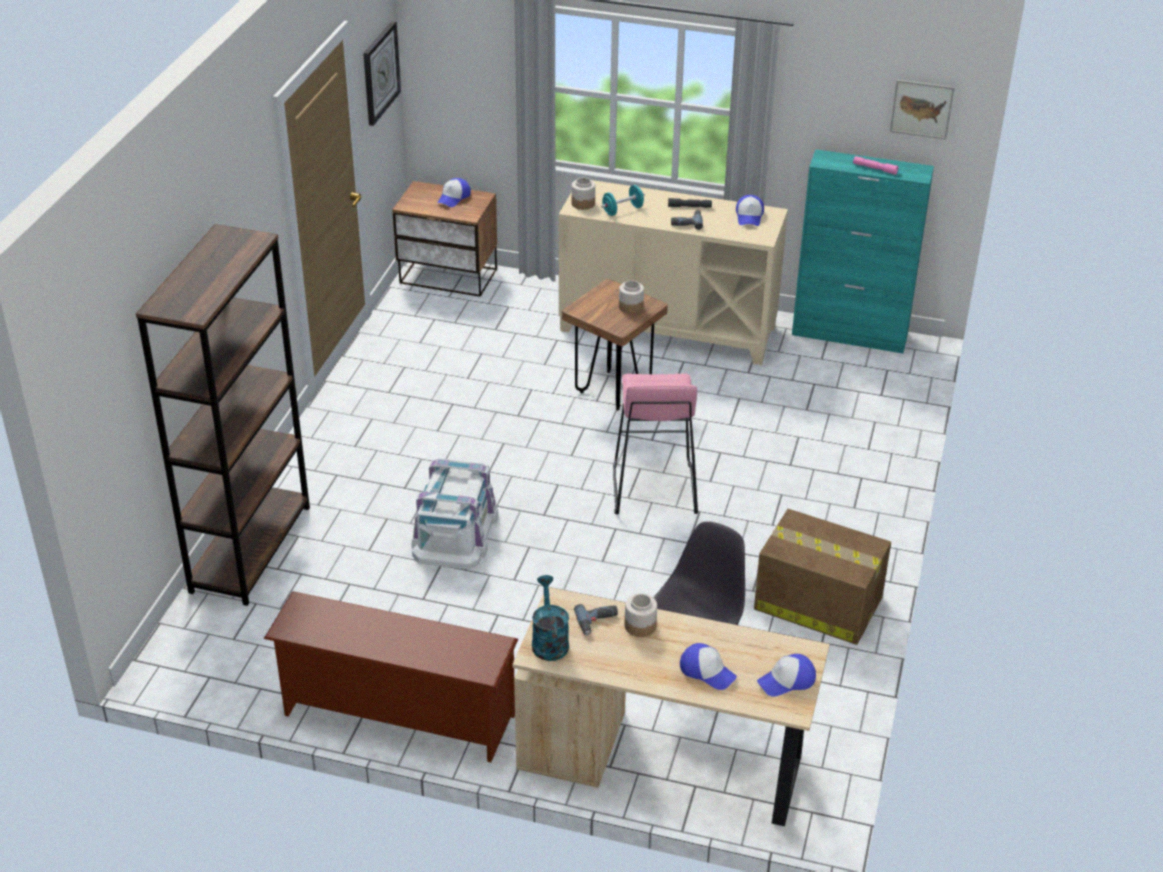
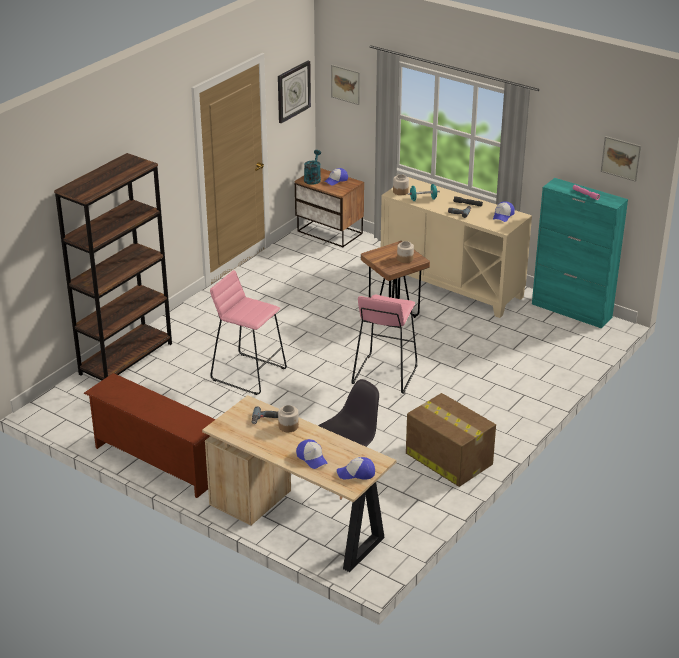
camera: 20 degrees right, 5 degrees down
white storage box [411,458,499,570] -> pink stool [210,270,287,395]
turquoise watering can [532,575,569,661] -> turquoise watering can moved to [304,150,321,185]
none -> picture [331,65,360,105]

